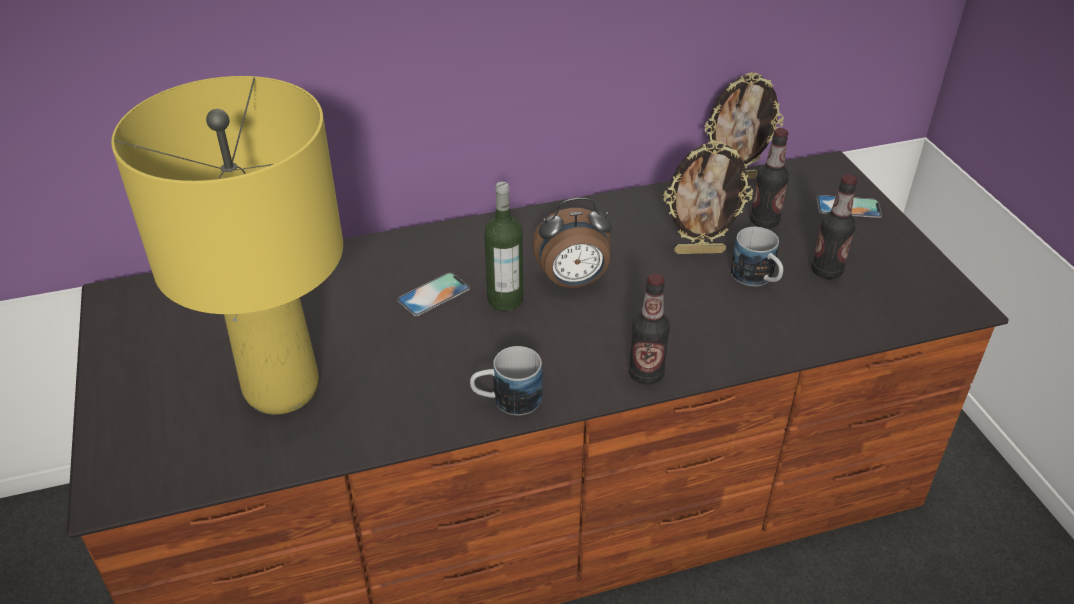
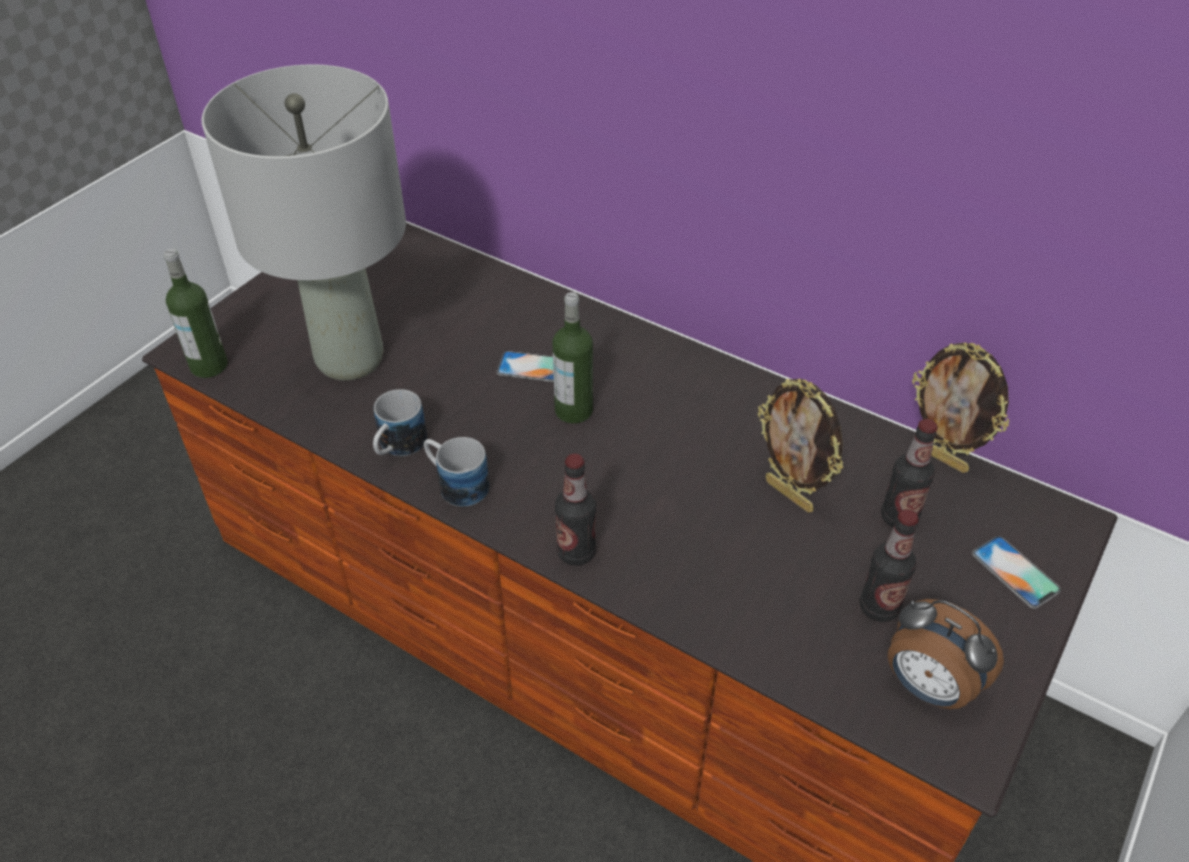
camera: 50 degrees right, 5 degrees up
yellow table lamp [111,76,343,415] -> grey table lamp [202,64,406,381]
alarm clock [532,198,612,288] -> alarm clock moved to [887,599,1004,709]
mug [731,227,783,286] -> mug moved to [373,389,427,456]
none -> bottle [164,249,227,378]

